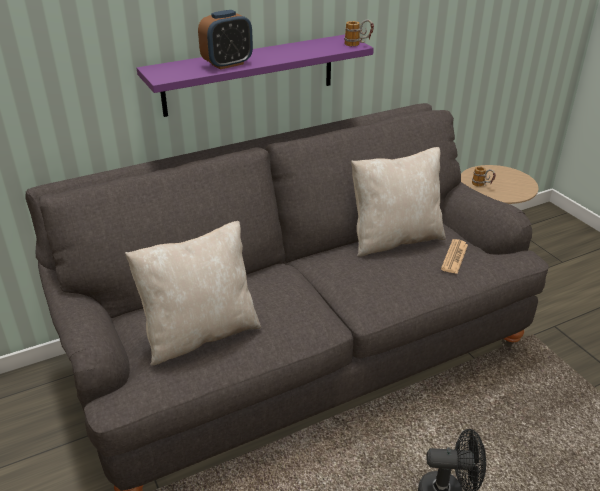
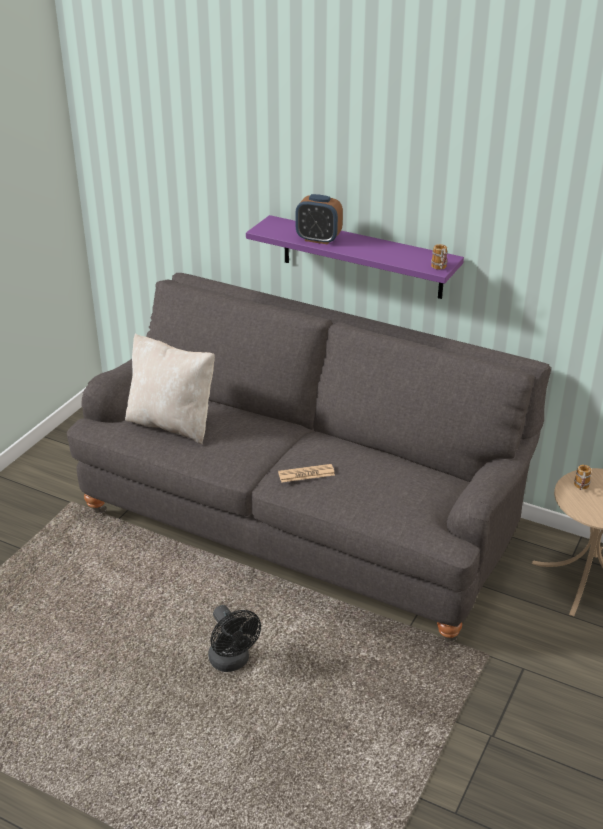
camera: 55 degrees right, 0 degrees up
beige pillow [351,147,446,257] -> none
newspaper [441,239,468,274] -> newspaper moved to [278,464,335,483]

